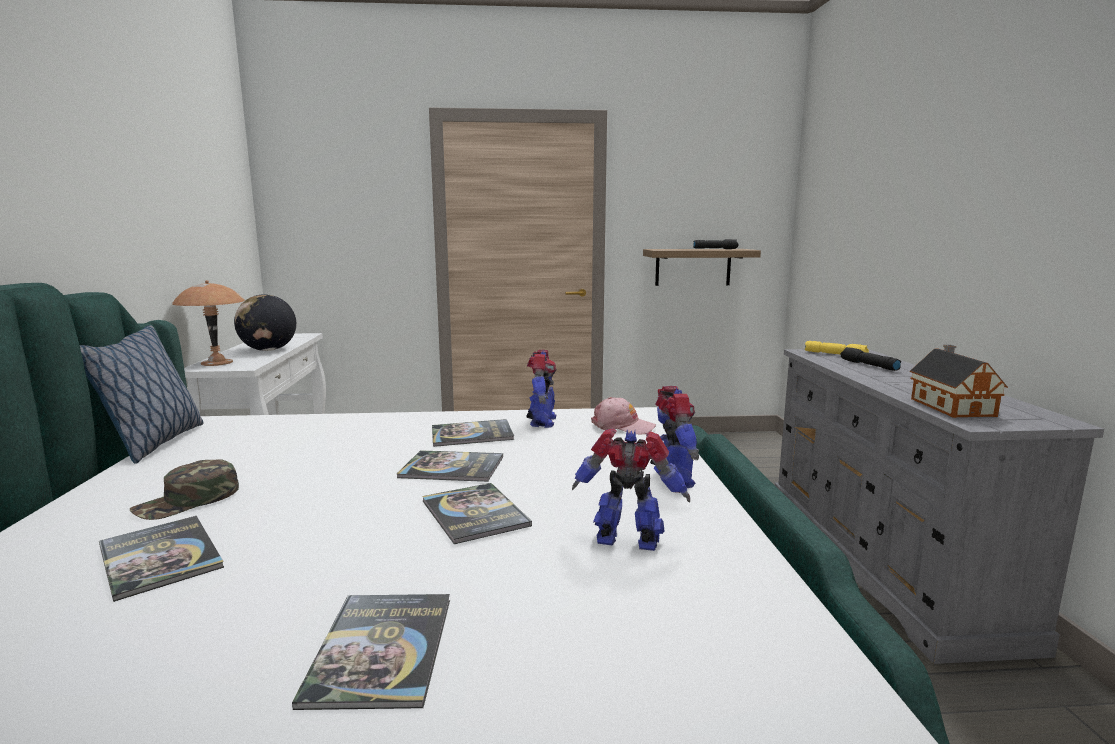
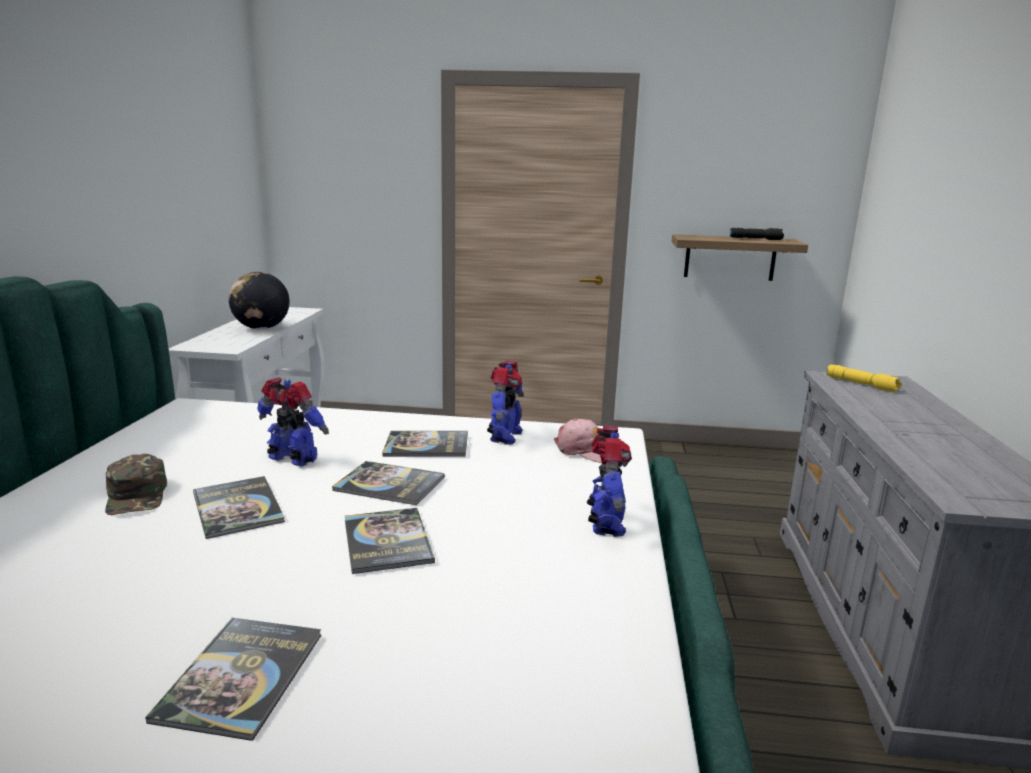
camera: 10 degrees right, 5 degrees up
pillow [80,325,203,464] -> none
book [99,516,224,602] -> book moved to [193,476,285,539]
green cap [130,459,239,520] -> green cap turned 75 degrees counterclockwise [105,454,167,515]
brown table lamp [172,280,245,366] -> none
toy robot [572,428,690,551] -> toy robot moved to [257,377,329,467]
black flashlight [841,347,901,371] -> none
toy house [910,345,1008,418] -> none

